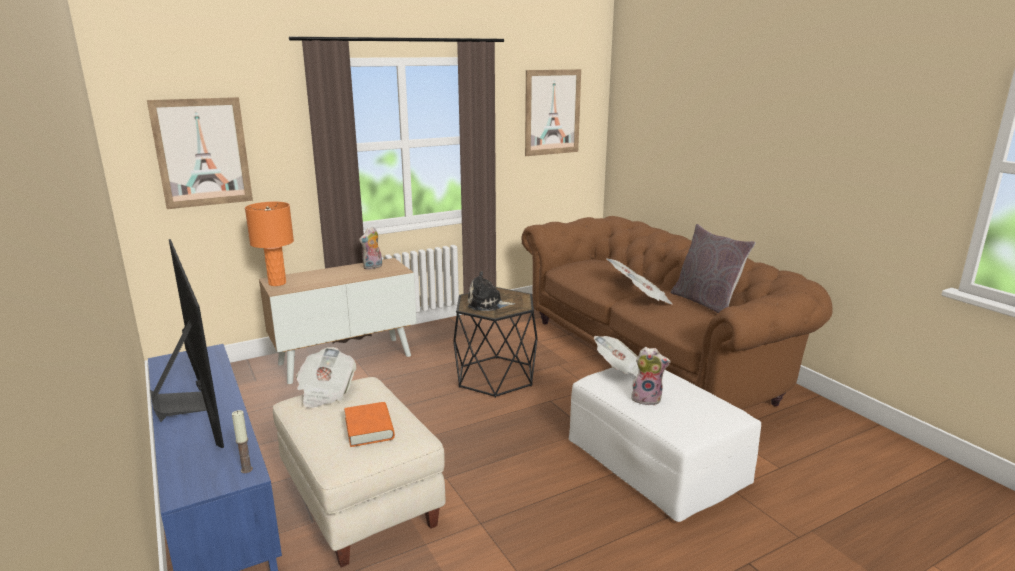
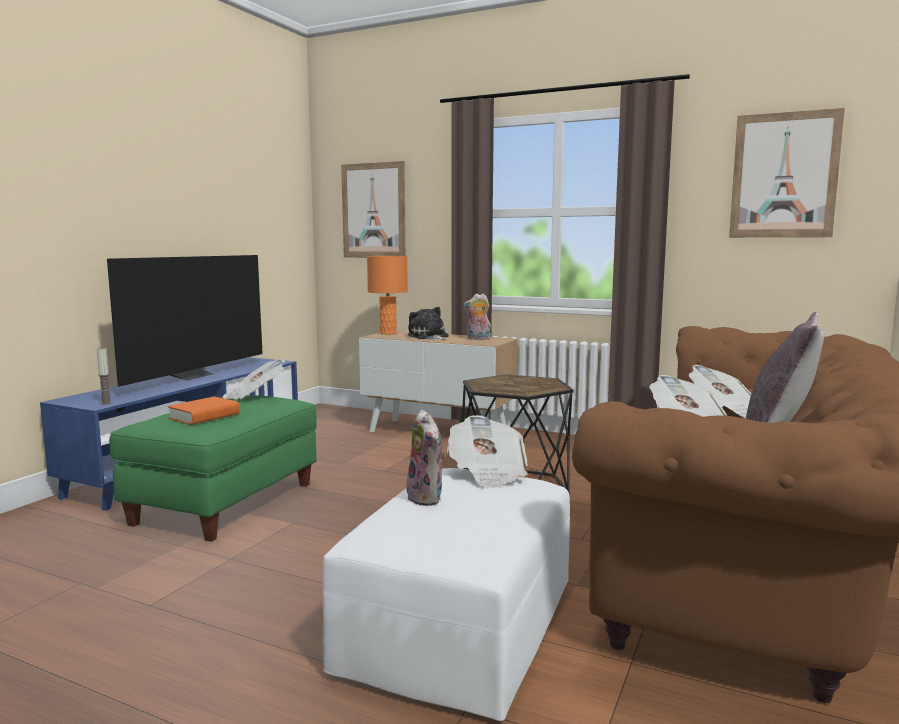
camera: 55 degrees right, 10 degrees down
beige ottoman [273,377,445,567] -> green ottoman [109,395,317,542]
plush toy [468,271,515,311] -> plush toy moved to [408,307,449,340]

